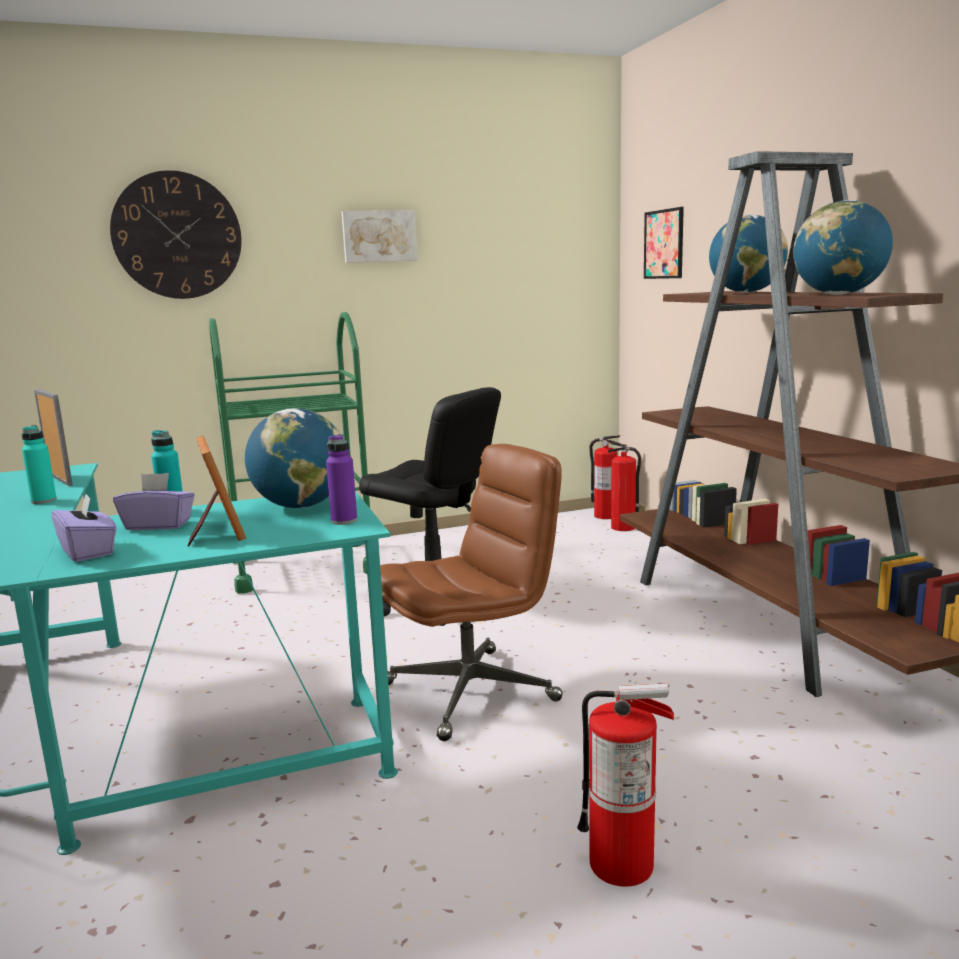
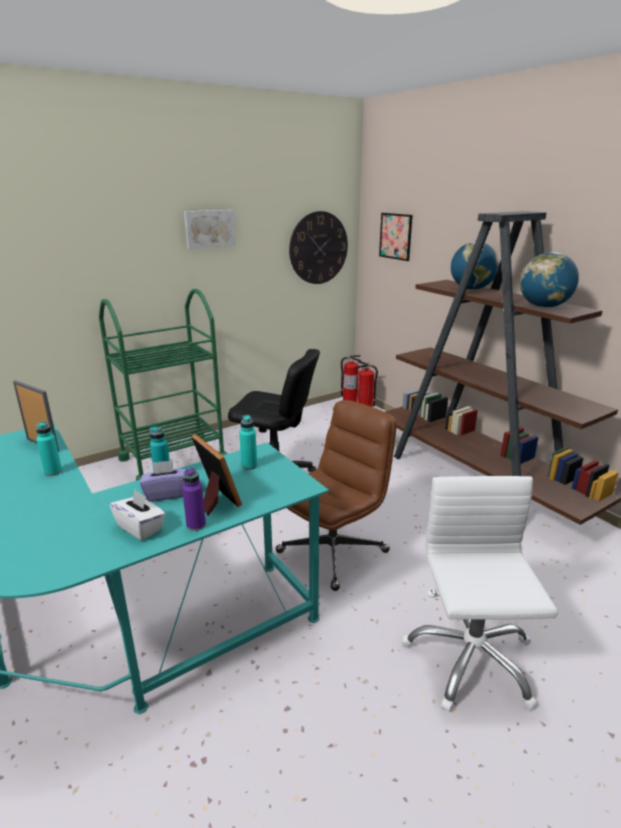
camera: 15 degrees left, 10 degrees up
purple tissue box [51,494,117,562] -> white tissue box [110,489,166,540]
wall clock [110,170,241,299] -> wall clock moved to [289,211,348,284]
globe [245,408,340,508] -> turquoise bottle [239,415,257,470]
purple bottle [326,434,357,525] -> purple bottle moved to [182,467,206,531]
fire extinguisher [577,683,674,887] -> white office chair [402,476,558,712]

